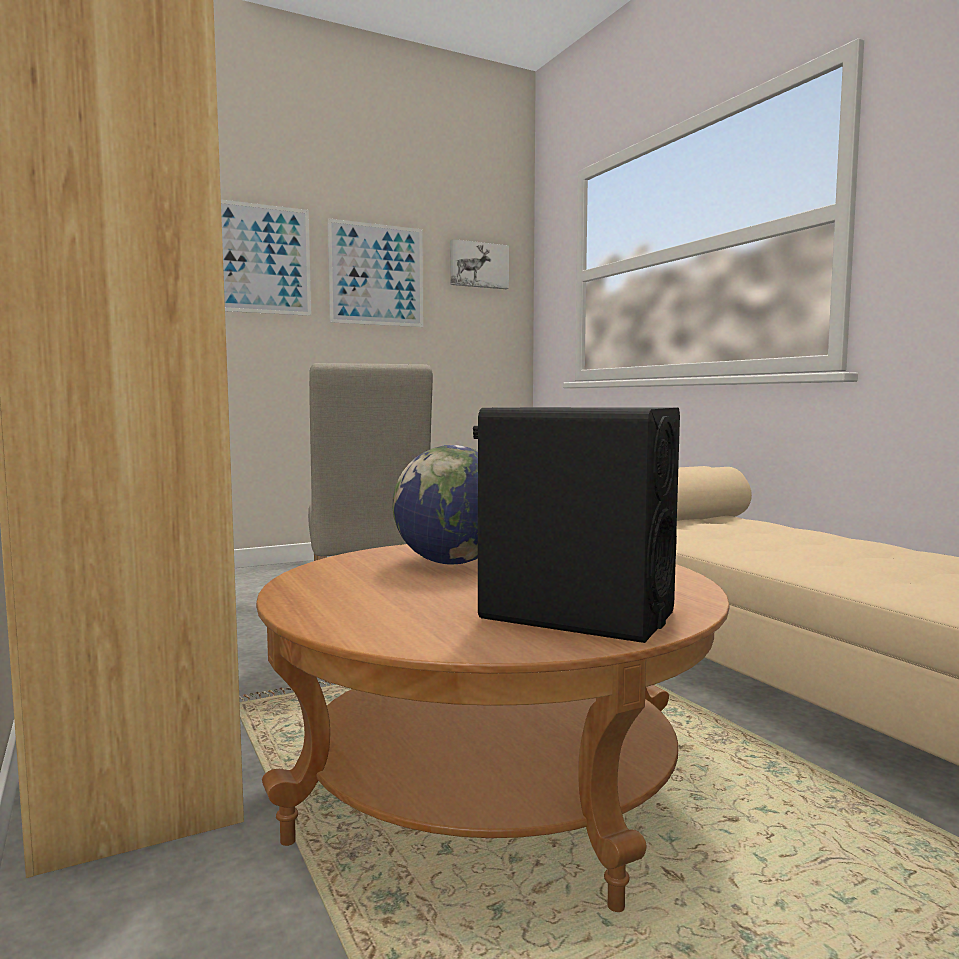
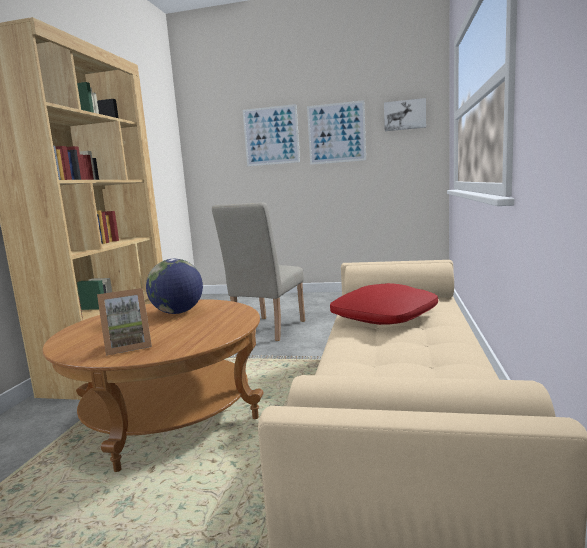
camera: 40 degrees right, 5 degrees up
black speaker [473,407,680,643] -> picture frame [97,288,152,356]
none -> red pillow [330,283,438,325]

